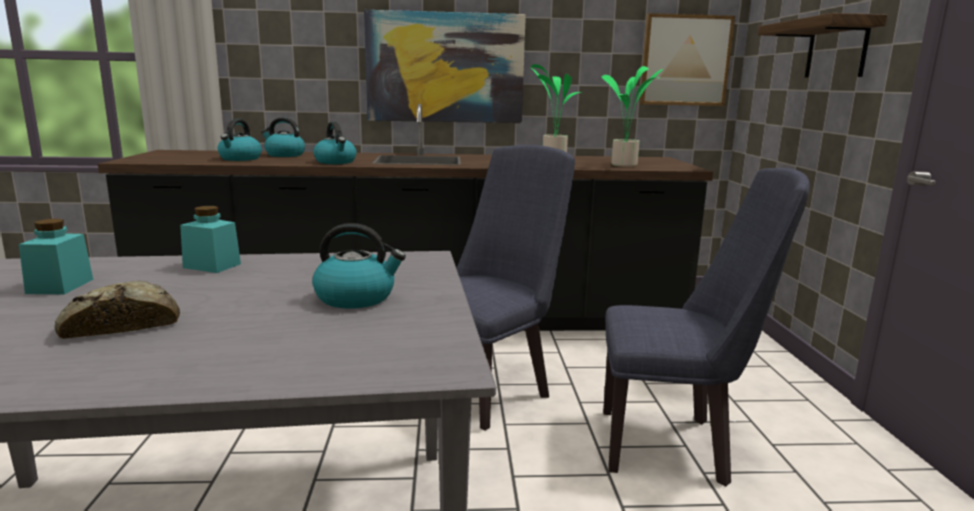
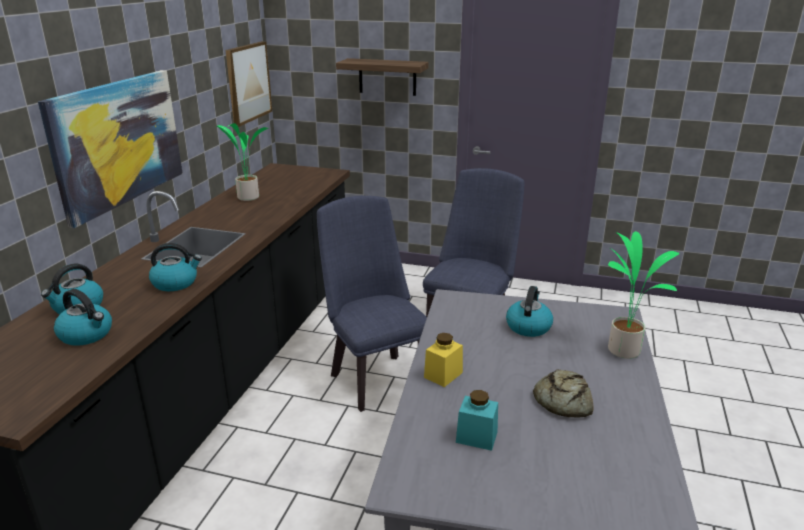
camera: 70 degrees left, 10 degrees up
turquoise jar [180,206,241,273] -> yellow jar [424,333,463,387]
potted plant [601,66,663,167] -> potted plant moved to [608,231,679,359]

